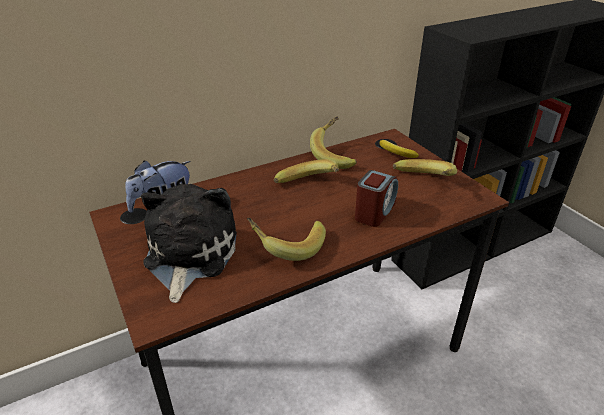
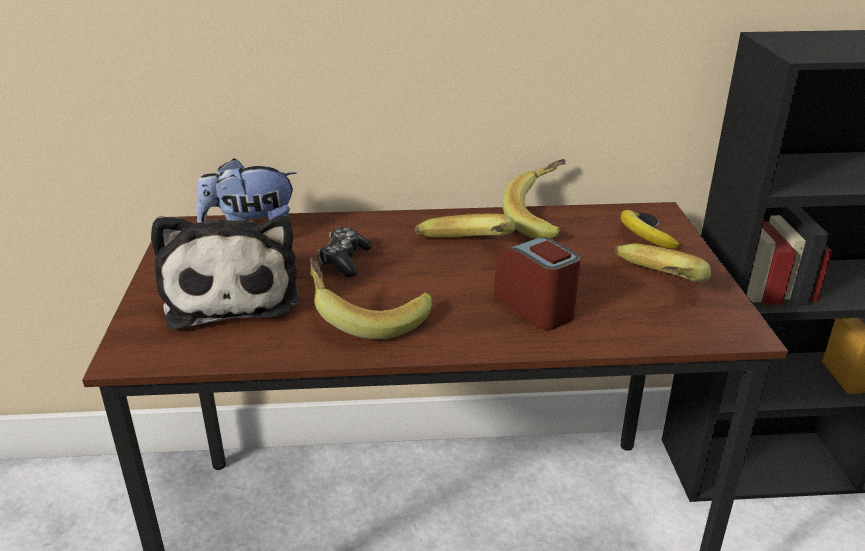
camera: 25 degrees right, 5 degrees down
plush toy [141,184,237,303] -> plush toy turned 135 degrees clockwise [151,216,299,330]
alarm clock [355,170,398,227] -> alarm clock turned 90 degrees counterclockwise [494,237,581,330]
none -> game controller [318,227,372,277]

